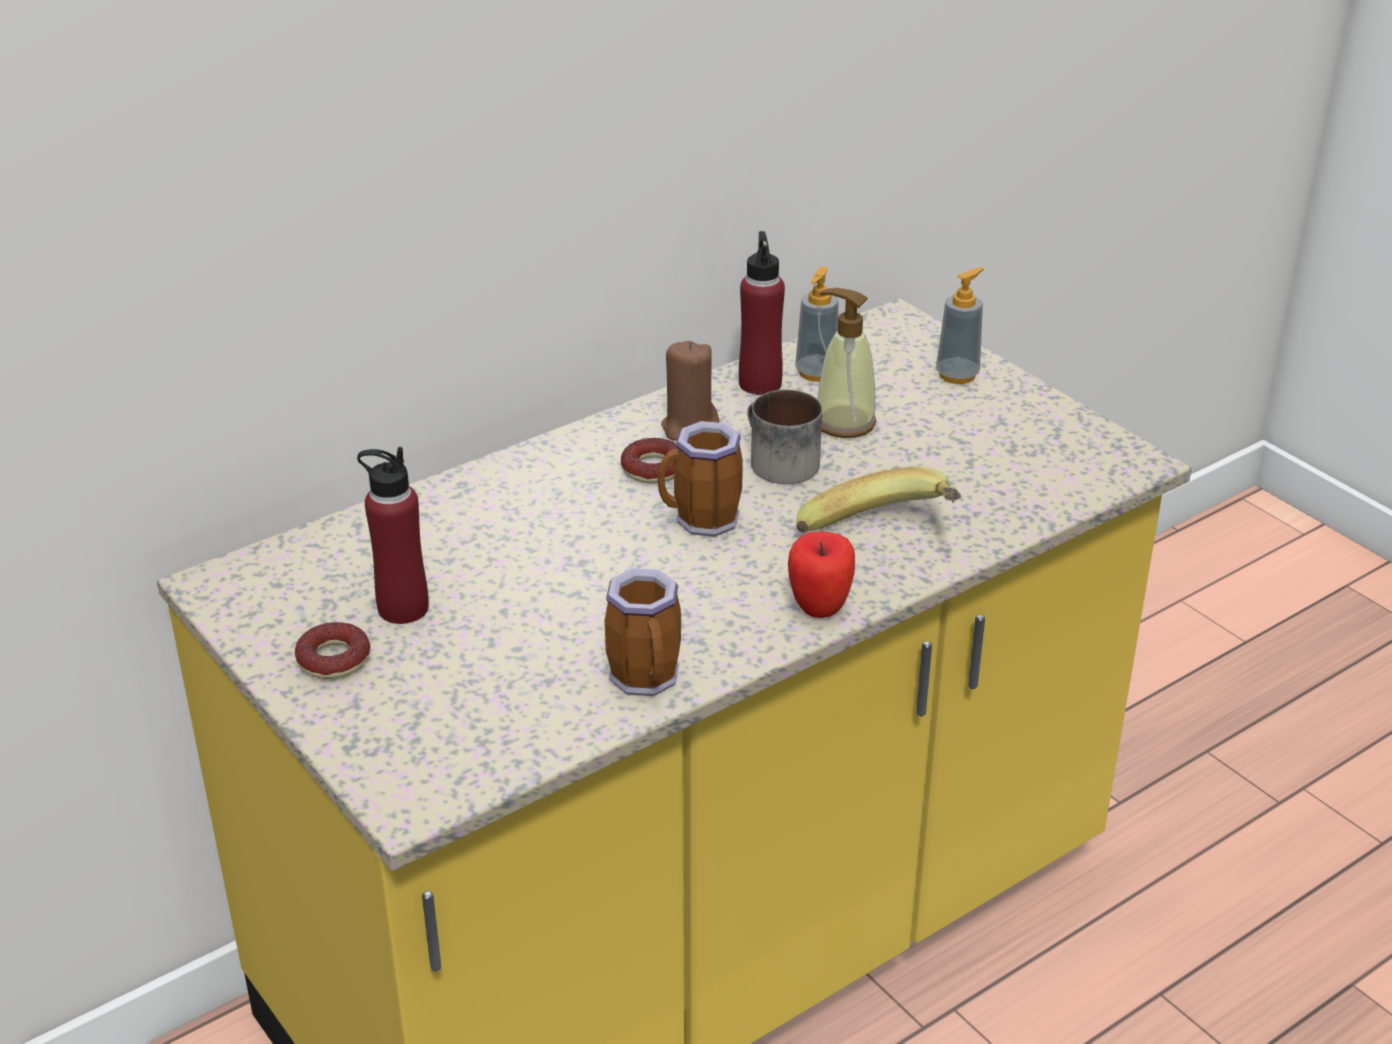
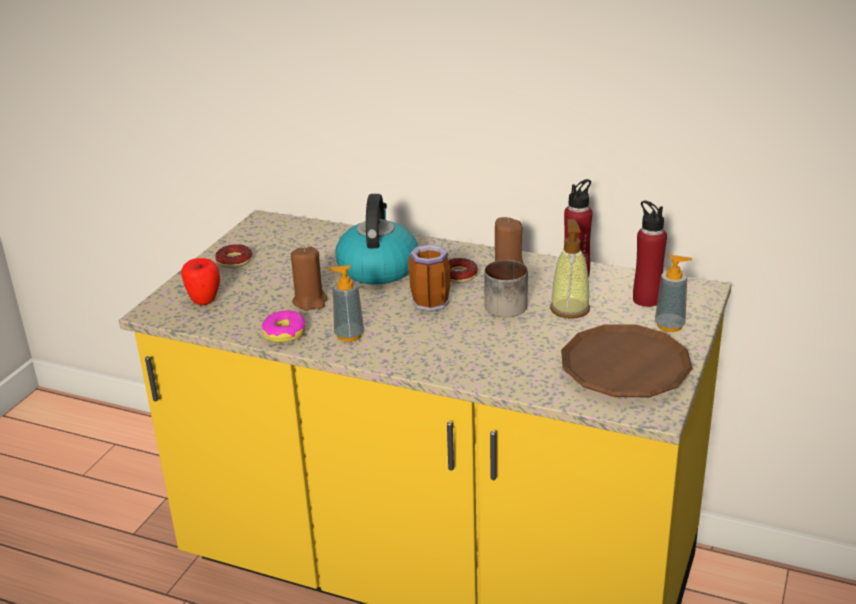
camera: 60 degrees right, 5 degrees down
red bottle [357,447,429,624] -> red bottle moved to [633,200,667,307]
mug [605,568,681,696] -> donut [262,311,306,342]
apple [788,532,855,618] -> apple moved to [181,258,220,305]
soap dispenser [795,267,839,382] -> soap dispenser moved to [328,265,364,342]
banana [796,467,961,533] -> none
none -> brown candle [291,246,328,310]
none -> kettle [336,194,418,285]
none -> brown plate [561,324,693,397]

